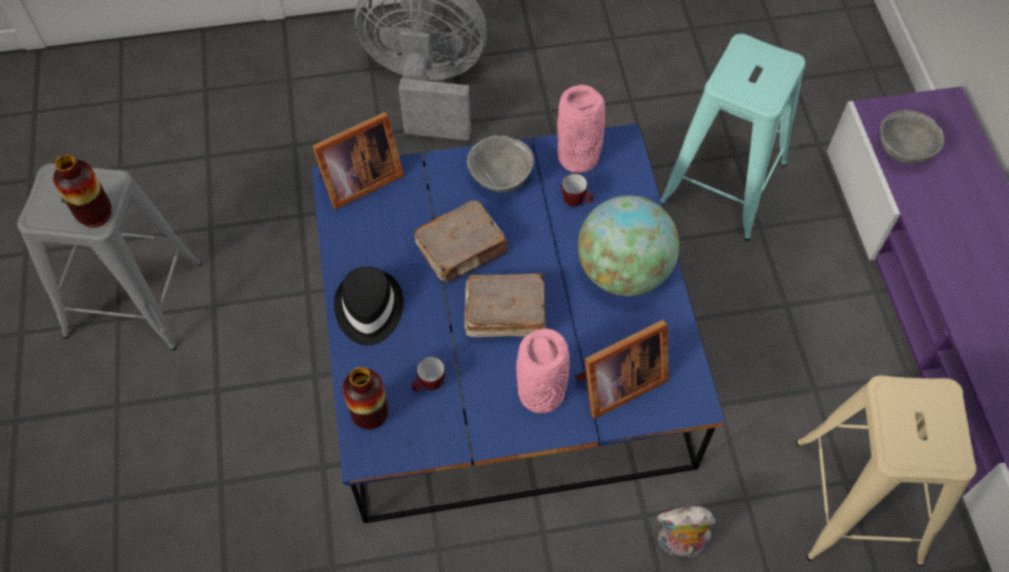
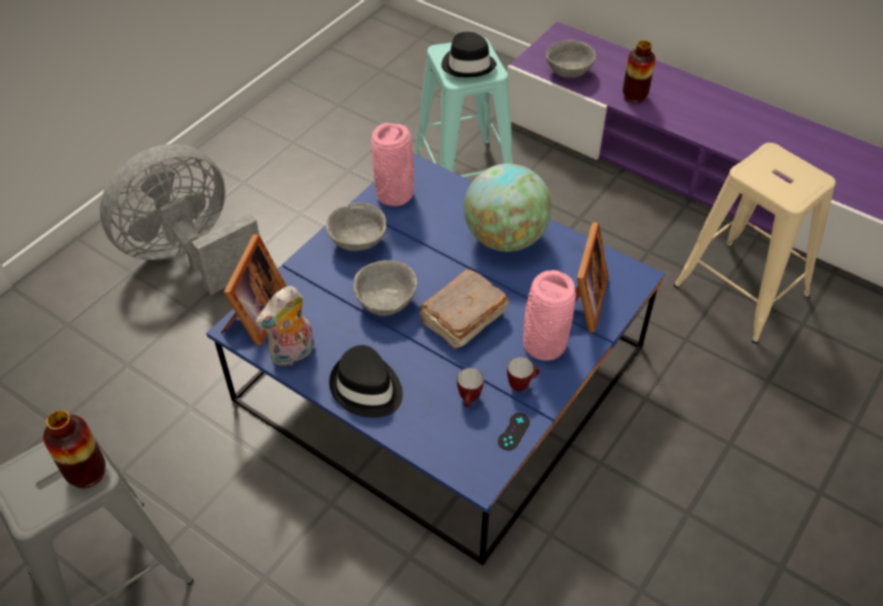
camera: 45 degrees left, 10 degrees down
vase [343,367,388,430] -> vase moved to [623,40,656,103]
brown book [414,201,509,283] -> grey bowl [353,260,417,316]
mug [562,174,593,207] -> mug moved to [507,357,539,392]
plush toy [657,505,716,558] -> plush toy moved to [255,286,314,366]
none -> black hat [441,32,496,78]
none -> black game controller [498,413,530,451]

